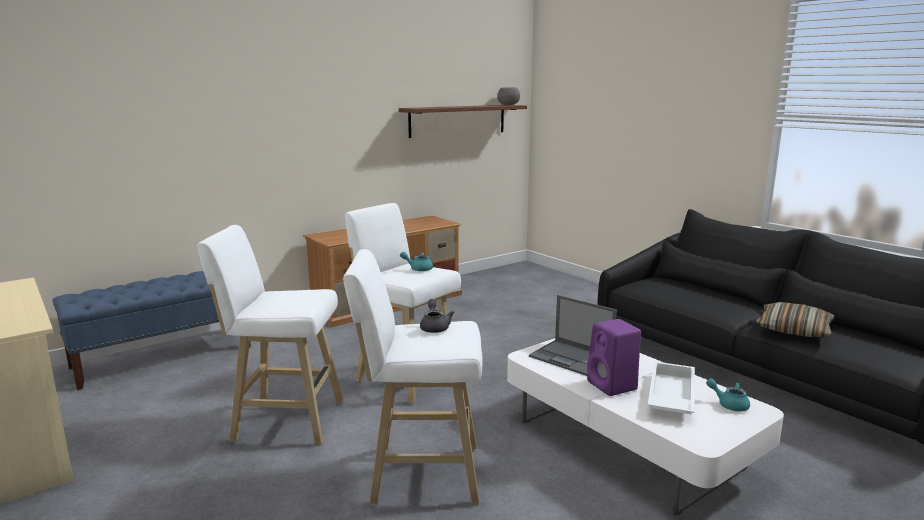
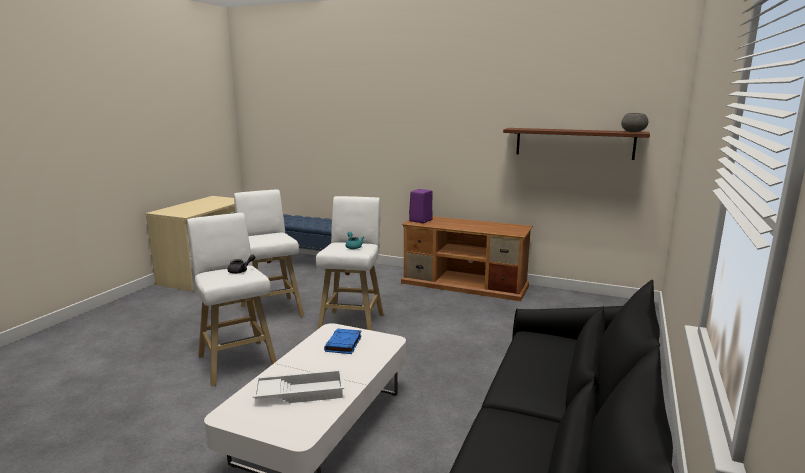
camera: 60 degrees right, 0 degrees up
laptop [529,295,617,376] -> blue book [324,329,362,354]
purple speaker [587,319,641,396] -> purple speaker moved to [409,189,433,223]
turquoise teapot [706,378,750,411] -> none
pillow [756,302,835,337] -> none

